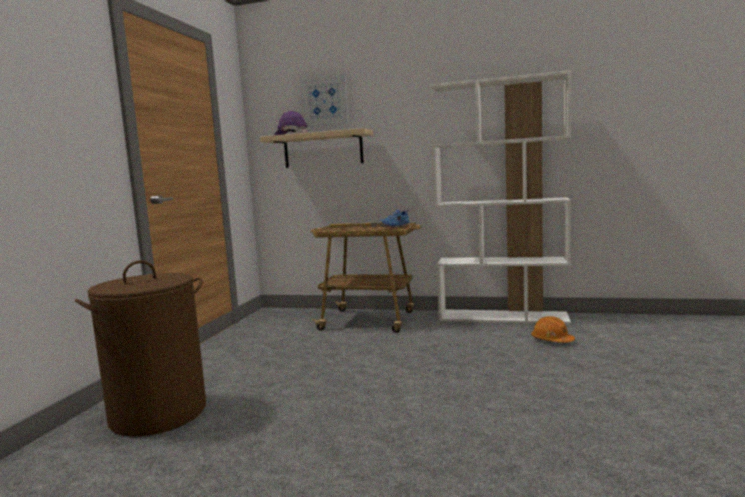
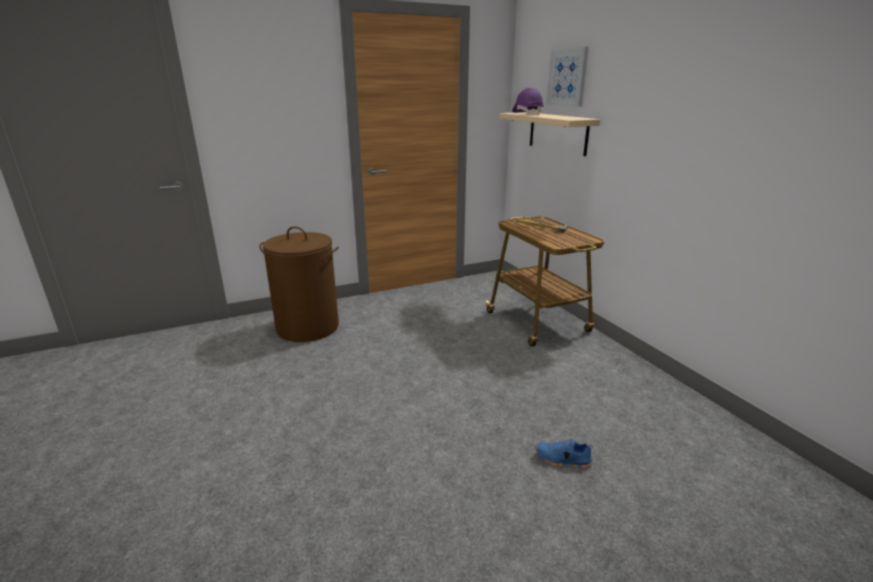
camera: 50 degrees right, 15 degrees up
blue shoe [379,209,410,228] -> blue shoe moved to [535,439,593,468]
white bookcase [430,70,572,324] -> none
orange hard hat [531,316,575,343] -> none

